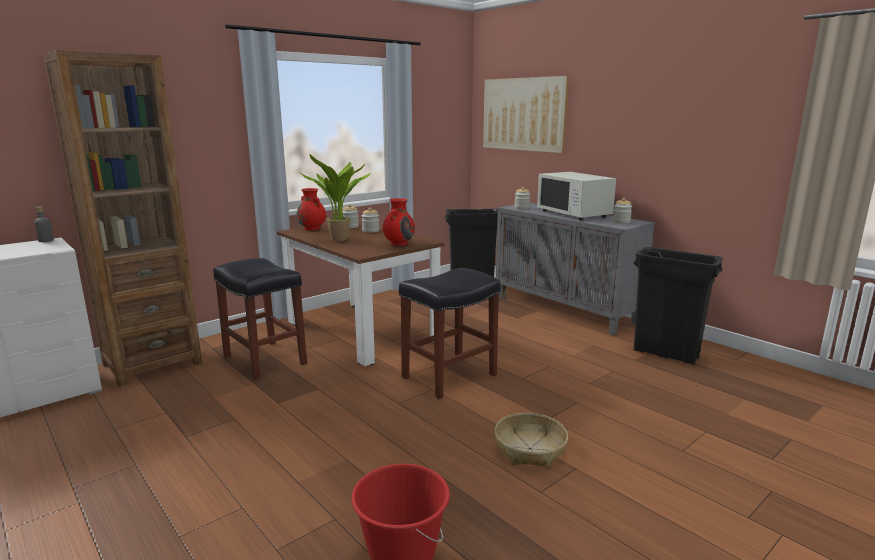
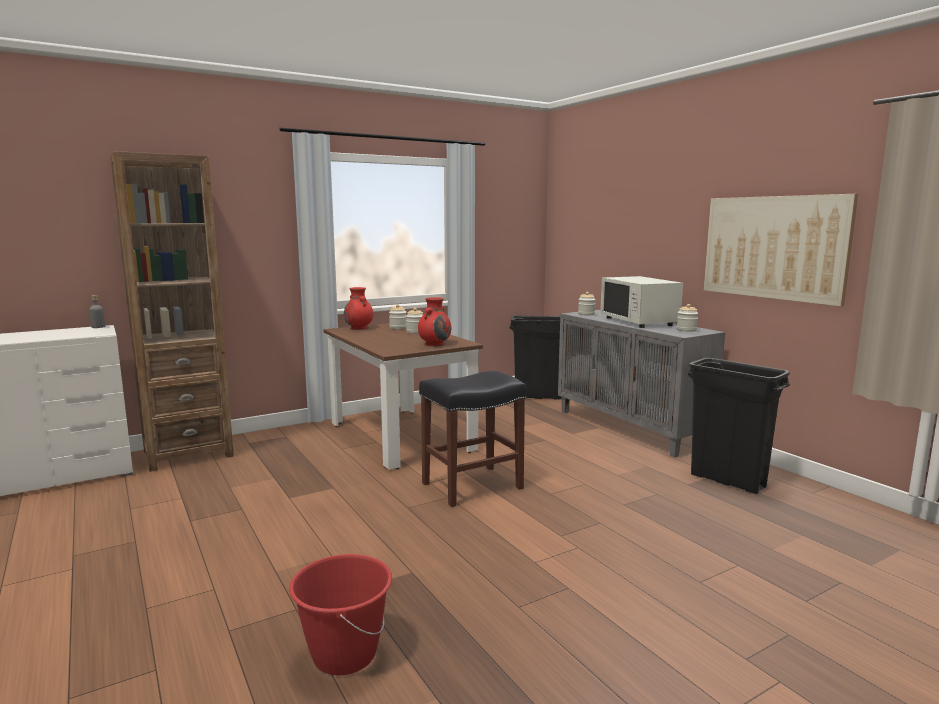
camera: 10 degrees right, 5 degrees down
black stool [213,258,307,381] -> none
potted plant [300,154,371,242] -> none
picture [483,76,569,153] -> picture moved to [703,194,858,307]
basket [495,413,568,468] -> none

